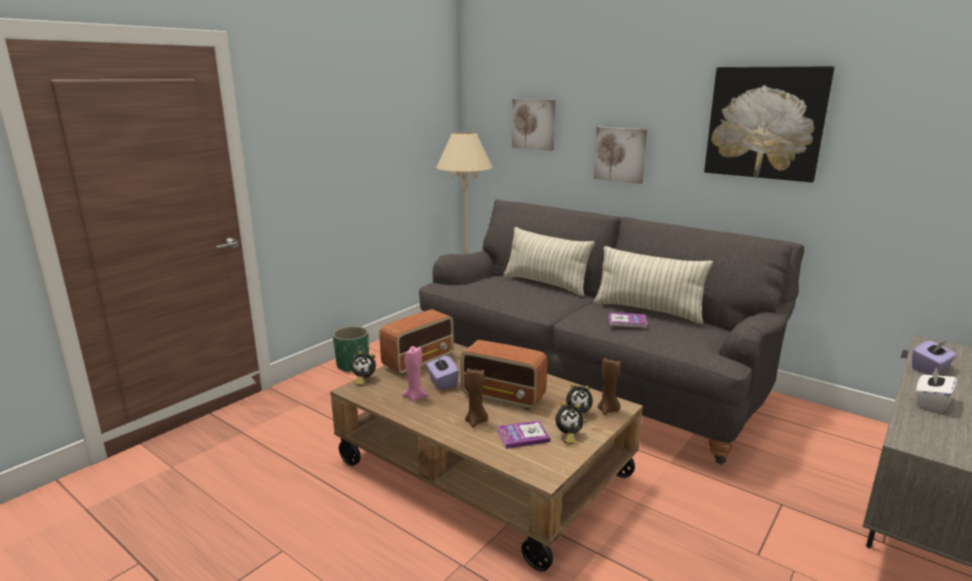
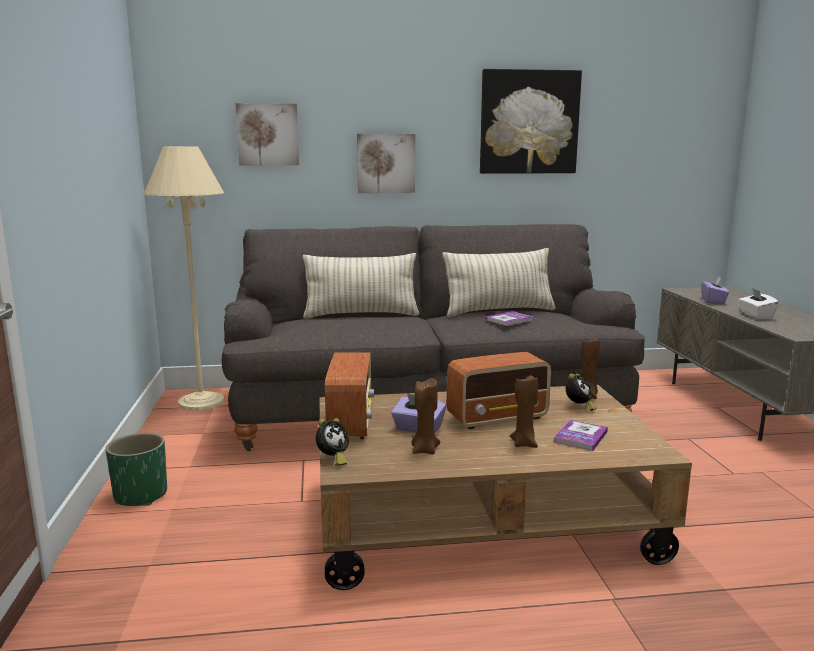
camera: 45 degrees left, 5 degrees down
pink candle [402,346,428,402] -> brown candle [411,378,440,455]
alarm clock [556,402,584,444] -> none

